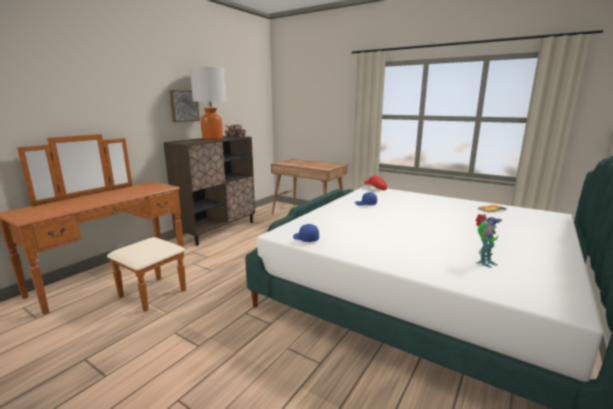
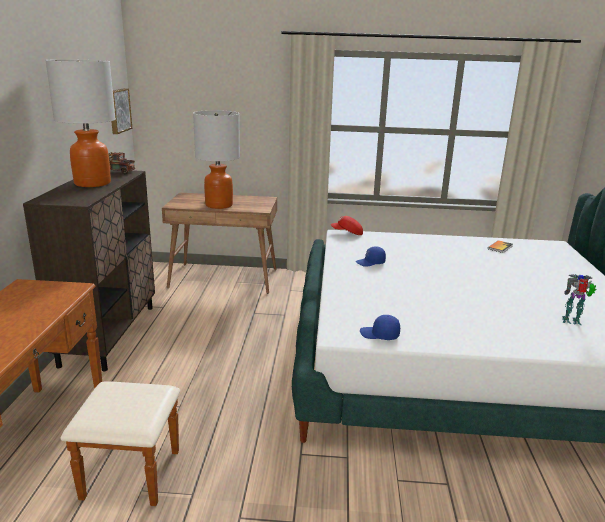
camera: 30 degrees left, 5 degrees up
picture [169,90,200,122] -> picture moved to [111,88,132,134]
toy robot [475,214,502,268] -> toy robot turned 105 degrees counterclockwise [562,274,596,325]
none -> table lamp [193,110,240,209]

